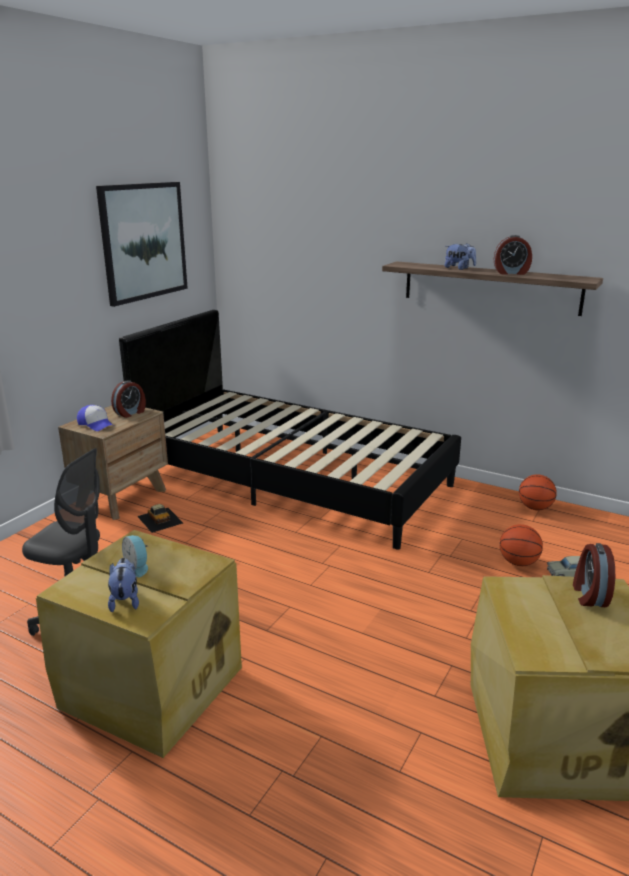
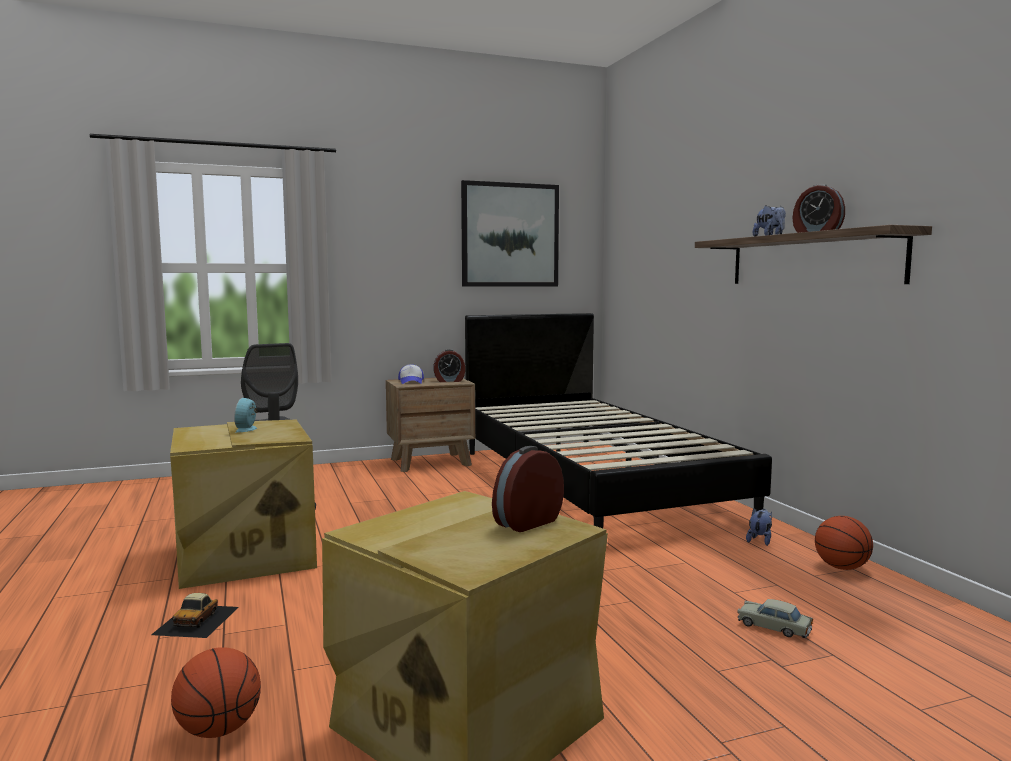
camera: 40 degrees right, 15 degrees down
plush toy [108,558,139,612] -> plush toy moved to [746,508,772,546]
toy car [137,504,183,533] -> toy car moved to [151,593,239,638]
basketball [500,524,543,566] -> basketball moved to [171,647,261,738]

